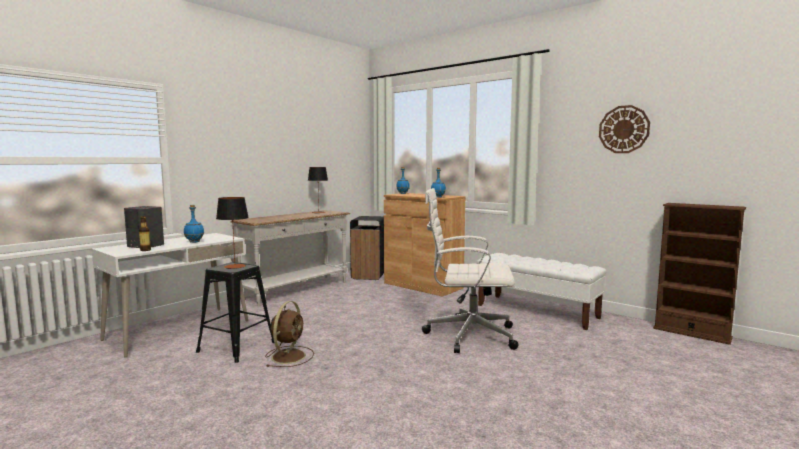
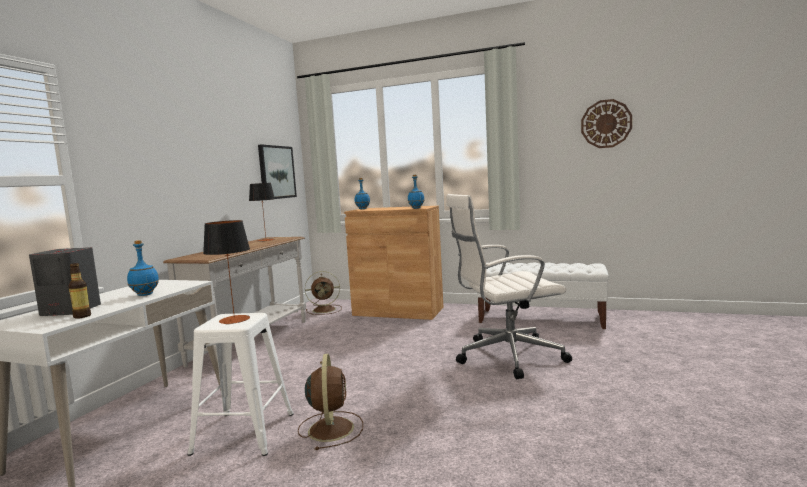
camera: 20 degrees left, 0 degrees up
black stool [196,262,274,363] -> white stool [187,313,294,456]
black trash can [350,216,384,280] -> brown fan [305,271,342,315]
brown bookcase [653,203,746,345] -> none
none -> picture [258,144,297,199]

